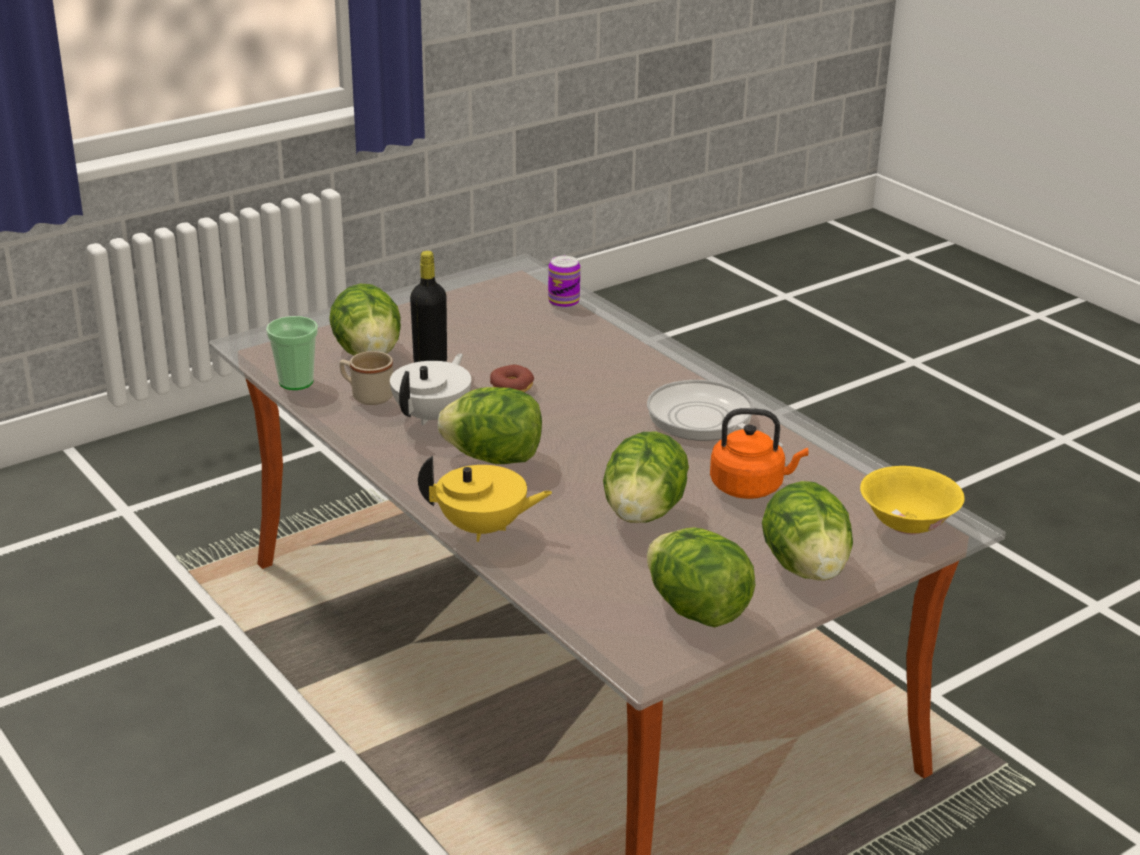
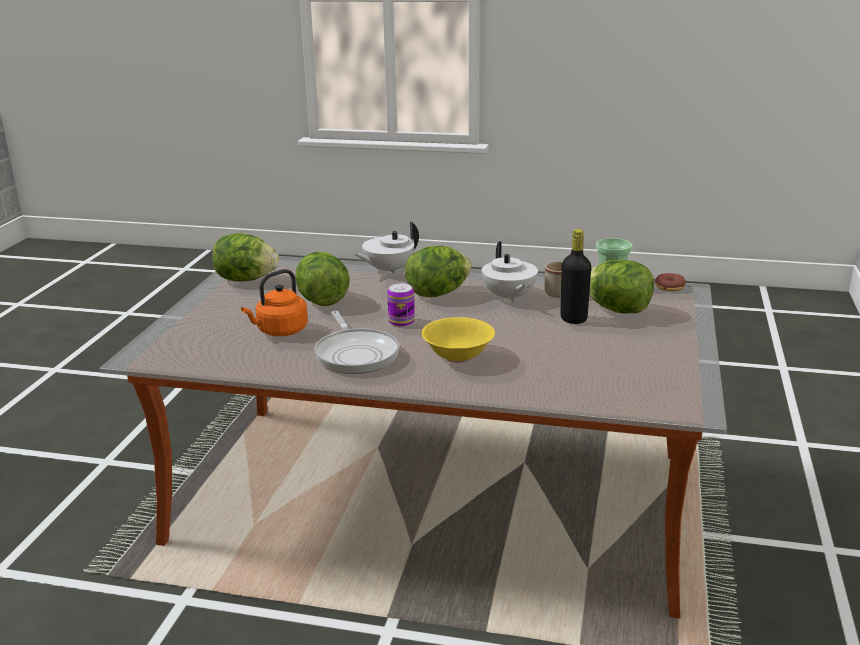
camera: 140 degrees right, 5 degrees down
yellow teapot [418,456,553,542] -> white teapot [353,222,419,274]
donut [490,365,534,392] -> donut moved to [655,273,686,291]
can [548,256,580,308] -> can moved to [387,283,415,327]
frying pan [647,380,783,448] -> frying pan turned 60 degrees clockwise [314,311,399,374]
lettuce [762,481,853,581] -> none
yellow bowl [860,466,965,534] -> yellow bowl moved to [421,317,495,363]

